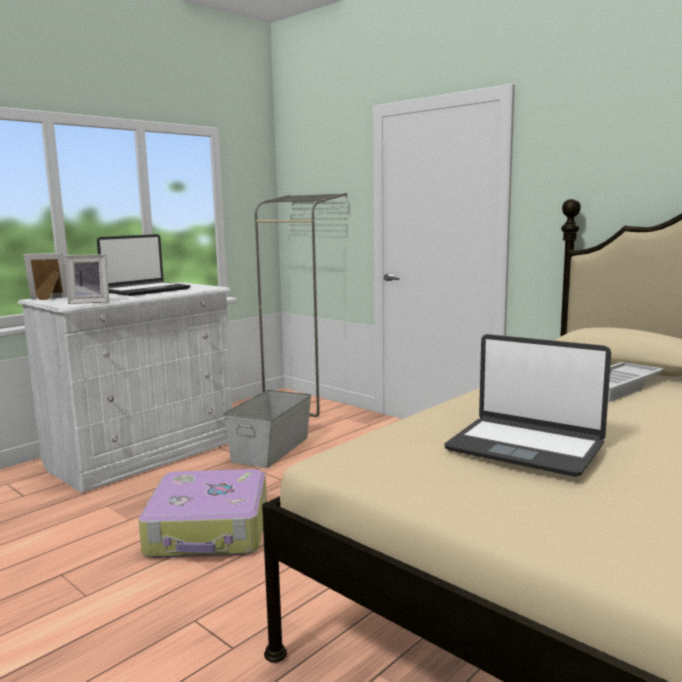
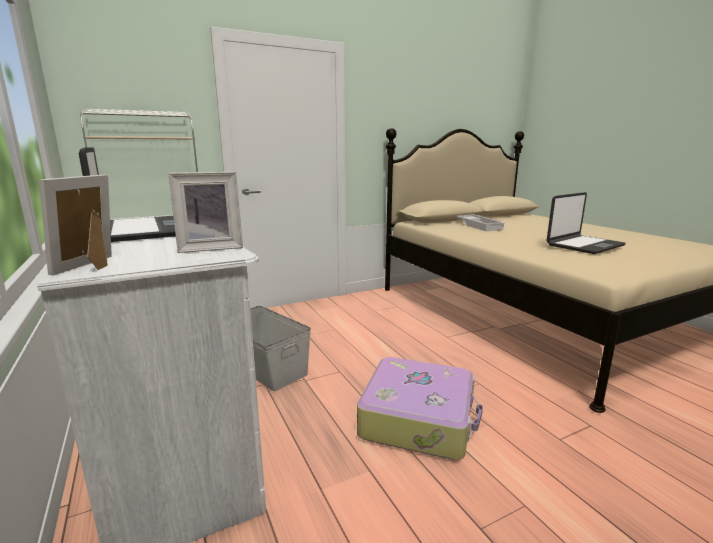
camera: 70 degrees left, 5 degrees up
picture frame [65,254,109,304] -> picture frame turned 60 degrees clockwise [168,172,243,253]

